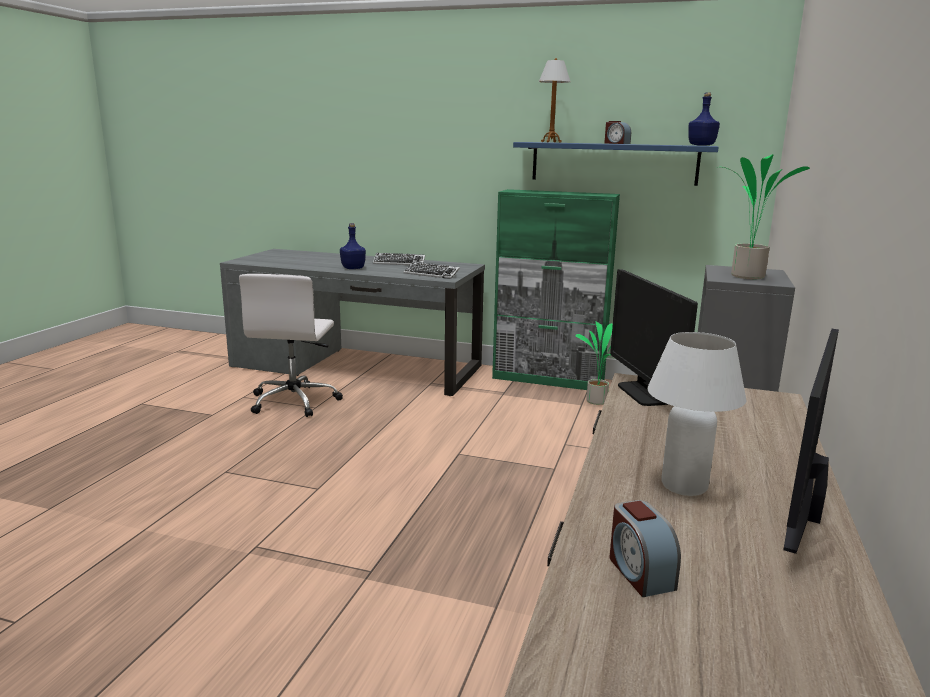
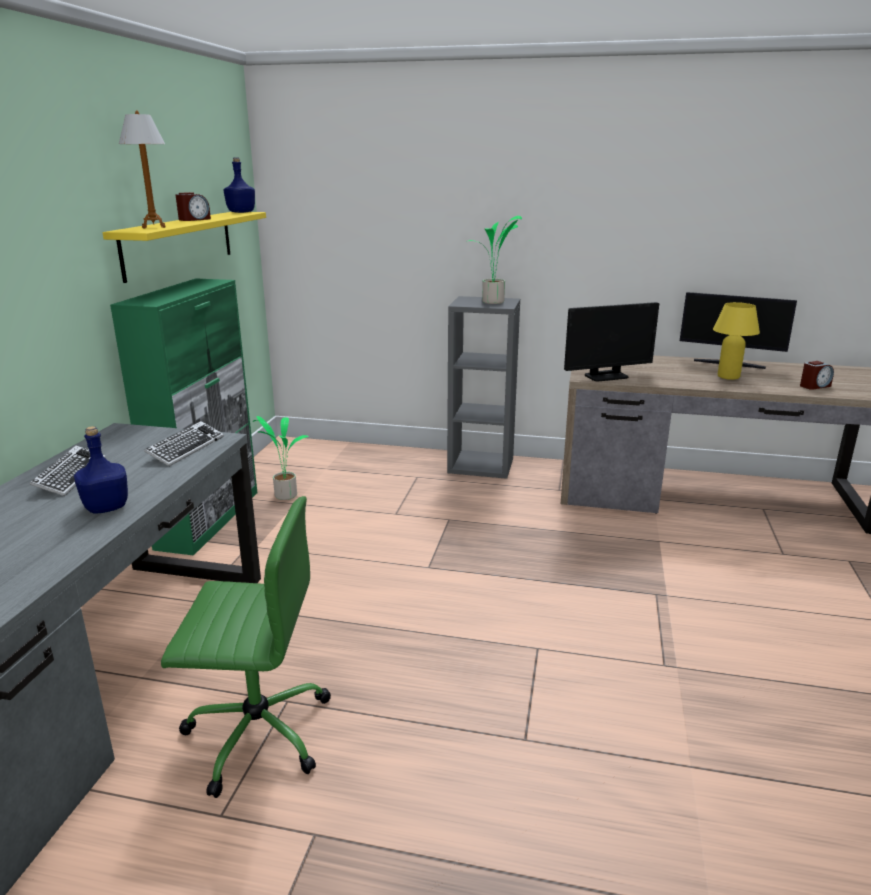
camera: 95 degrees left, 5 degrees up
white office chair [239,274,343,417] -> green office chair [161,496,331,798]
blue shelf [513,142,719,186] -> yellow shelf [103,212,266,283]
white table lamp [647,332,746,496] -> yellow table lamp [713,302,760,380]

